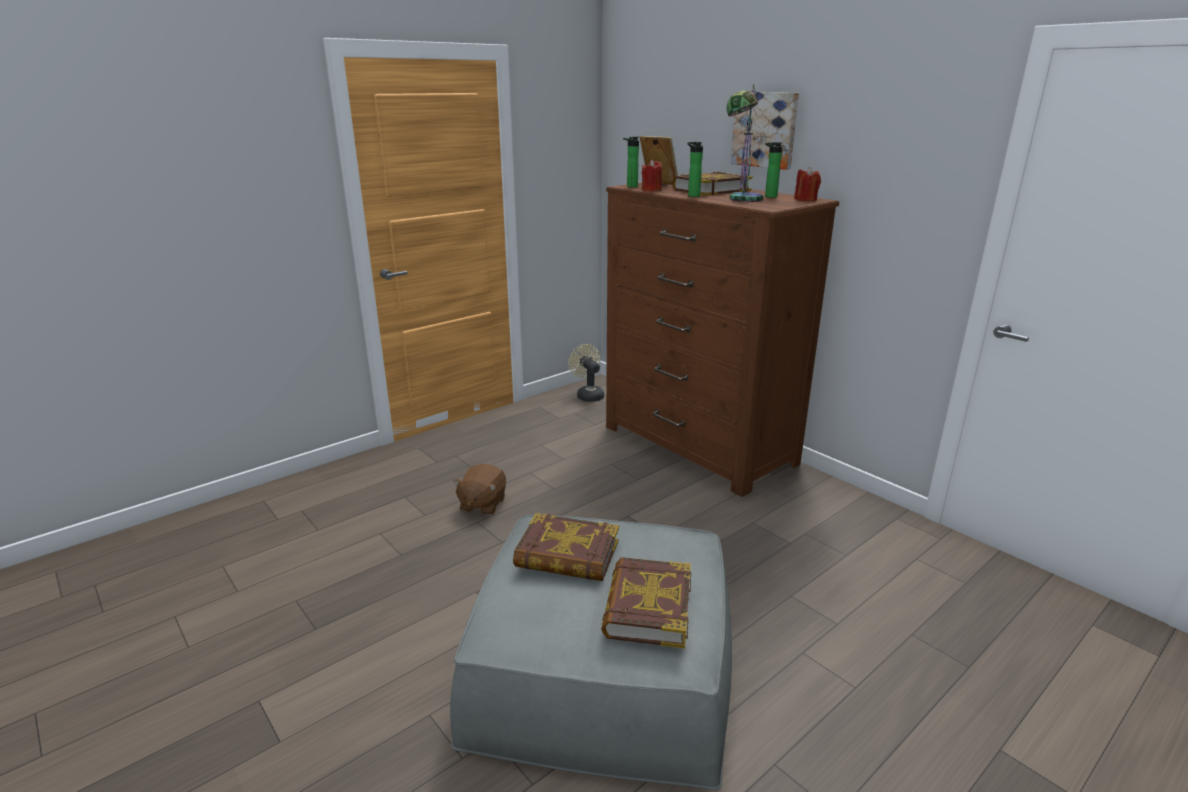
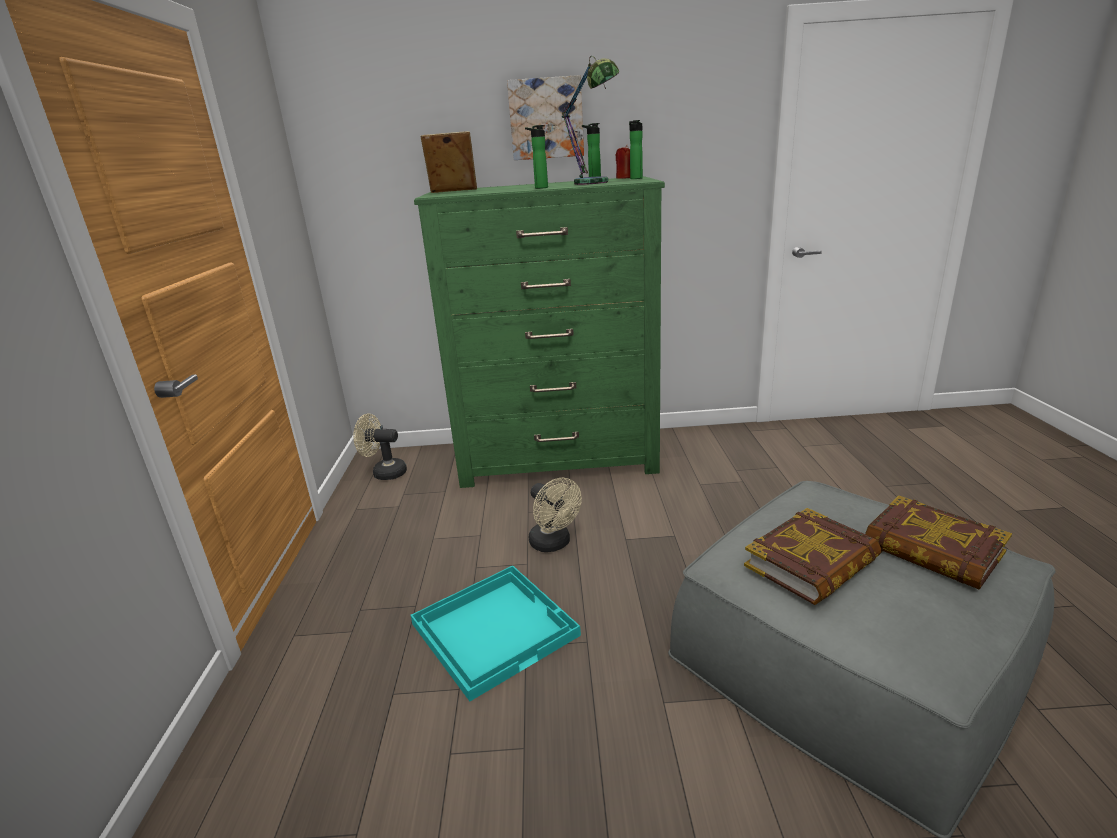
camera: 50 degrees left, 0 degrees up
brown plush toy [453,464,506,515] -> turquoise tray [411,565,581,701]
brown dresser [606,183,839,497] -> green dresser [414,176,665,488]
bottle [623,137,639,187] -> bottle moved to [629,120,643,179]
red candle [642,160,662,191] -> none
book [672,172,753,196] -> none
none -> beige fan [529,478,582,552]

